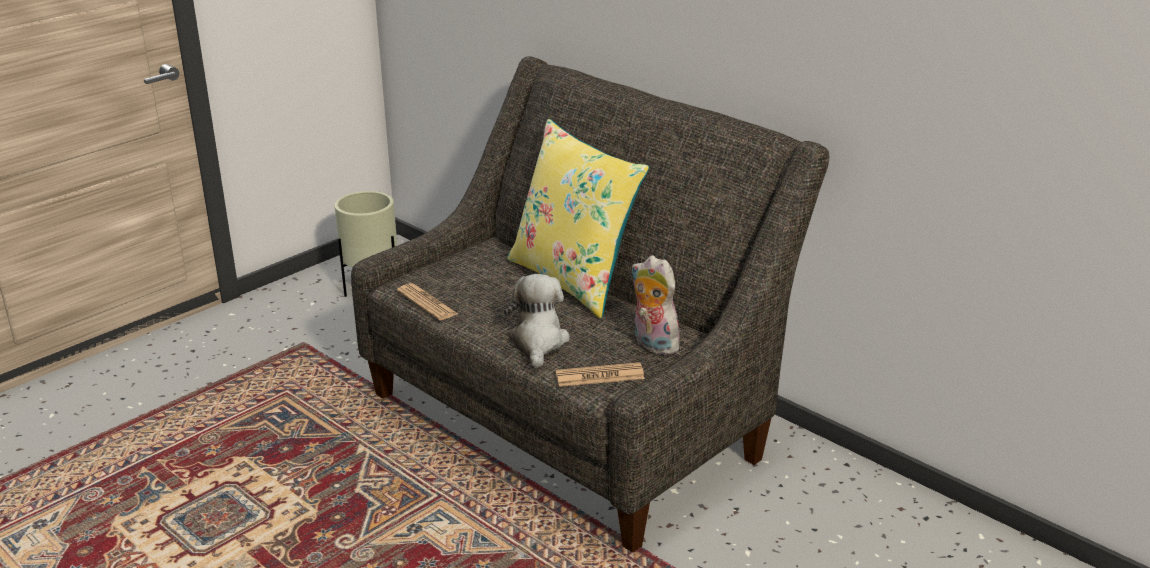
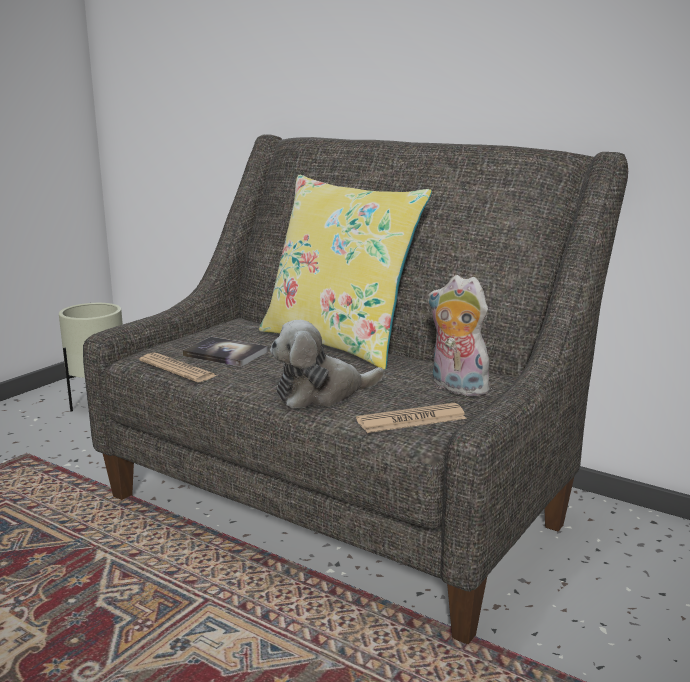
camera: 10 degrees left, 10 degrees down
plush toy [504,274,570,368] -> plush toy turned 105 degrees counterclockwise [270,320,384,408]
none -> book [182,337,268,367]

